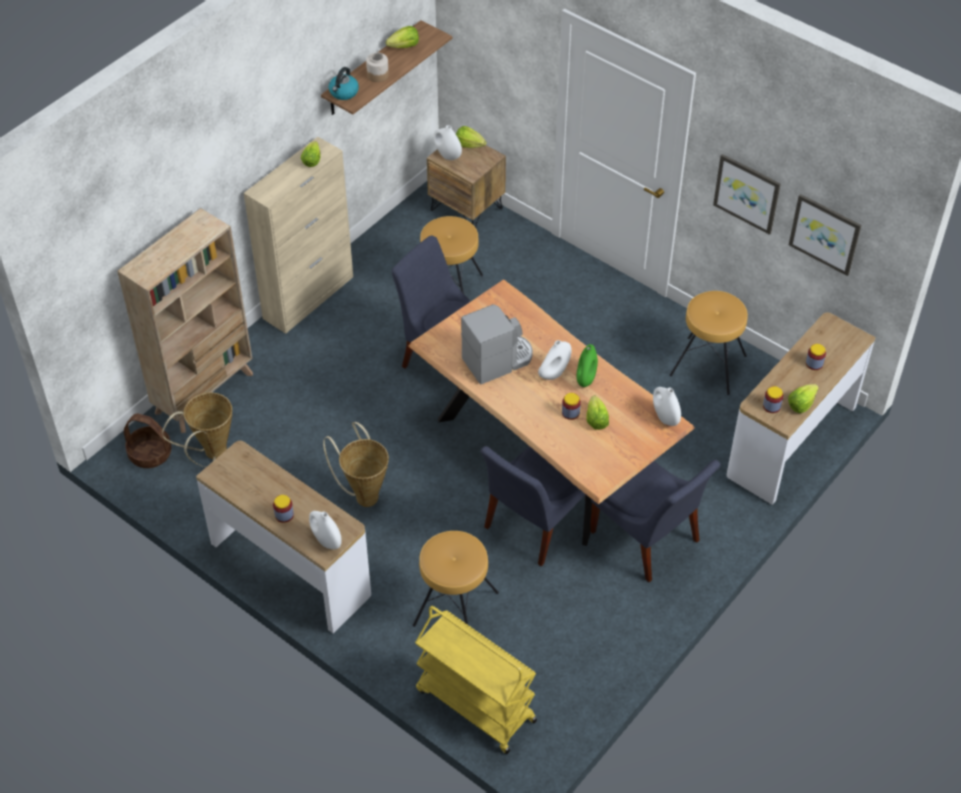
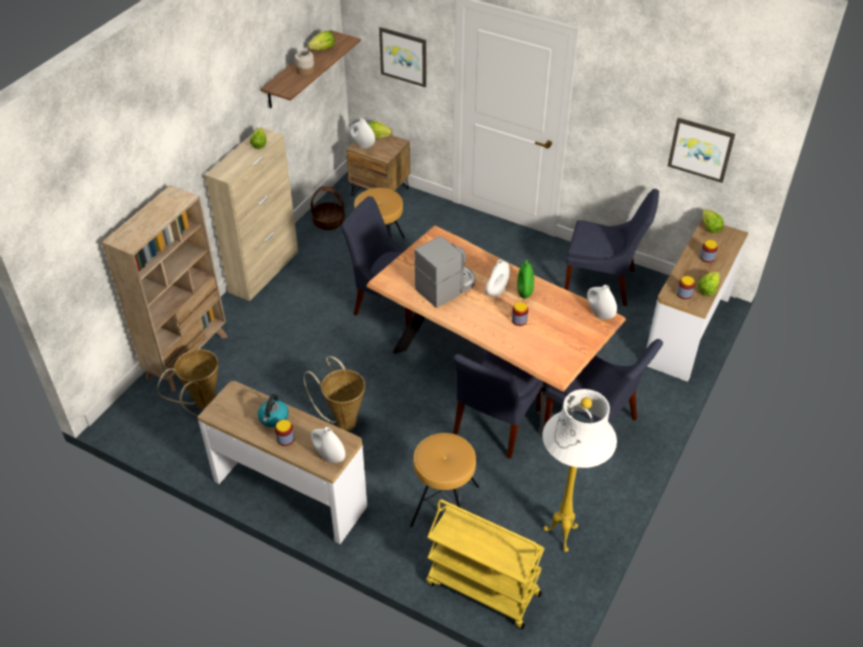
camera: 10 degrees left, 5 degrees down
basket [124,413,172,468] -> basket moved to [311,186,345,230]
kettle [329,67,359,100] -> kettle moved to [258,394,289,427]
lettuce [586,396,609,430] -> lettuce moved to [702,209,724,233]
brown stool [670,291,748,395] -> blue chair [565,189,659,306]
picture [713,154,781,235] -> picture moved to [379,27,427,87]
none -> white floor lamp [542,389,617,552]

